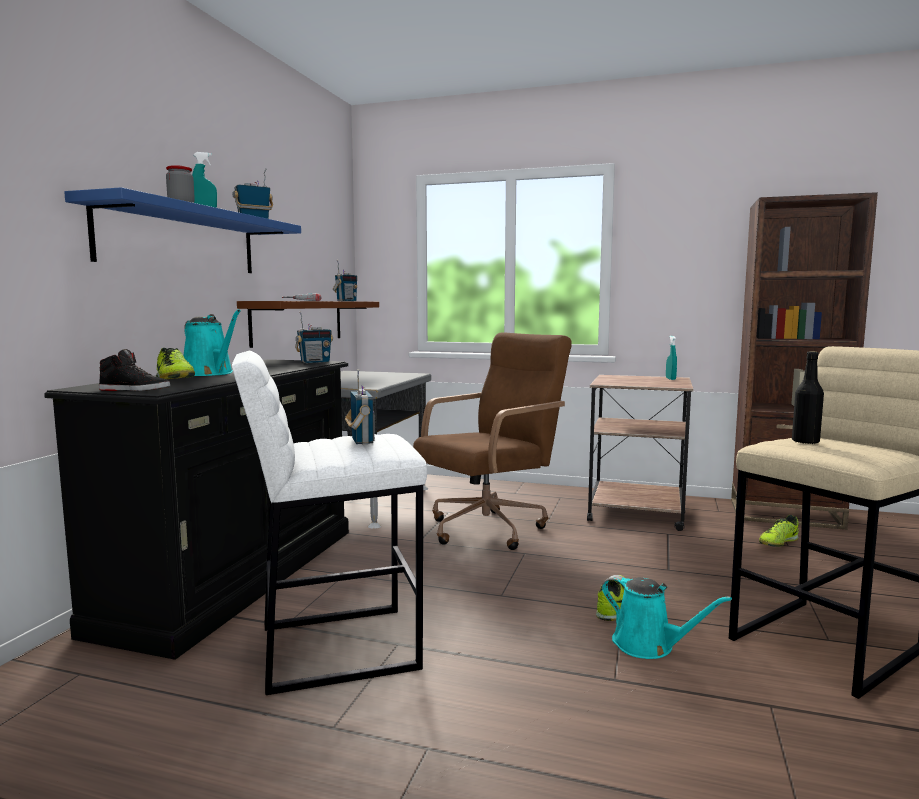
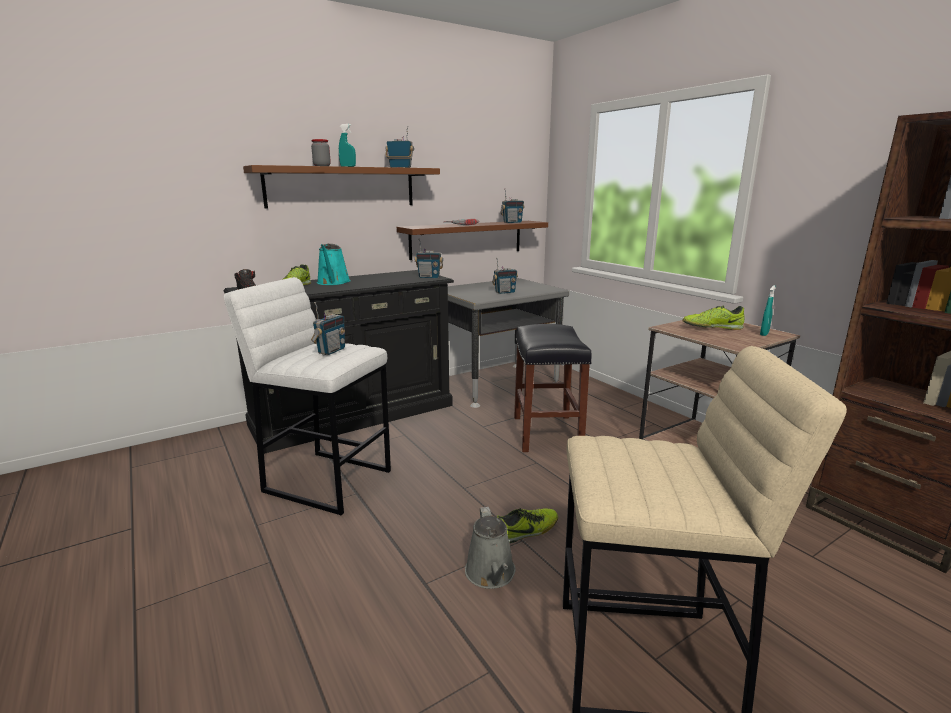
camera: 40 degrees right, 10 degrees up
blue shelf [64,187,301,273] -> brown shelf [243,165,440,209]
brown office chair [413,332,571,550] -> black stool [514,324,592,452]
turquoise watering can [602,575,732,659] -> grey watering can [465,507,516,589]
shoe [759,515,799,547] -> shoe moved to [682,305,744,330]
black bottle [792,352,824,444] -> none
none -> radio [492,258,518,294]

